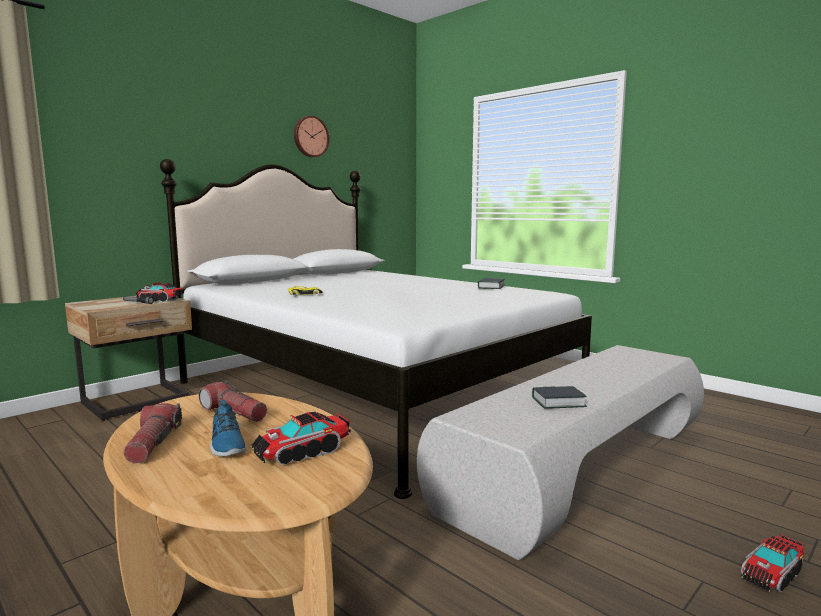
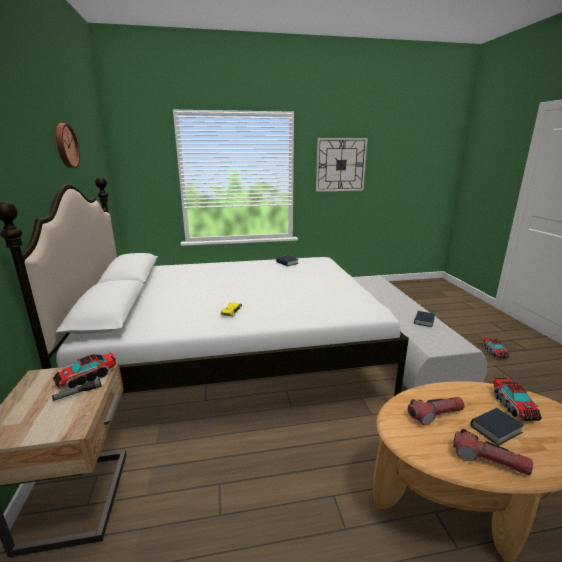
camera: 55 degrees left, 10 degrees up
shoe [210,400,247,456] -> book [471,408,524,446]
none -> wall clock [316,138,368,192]

